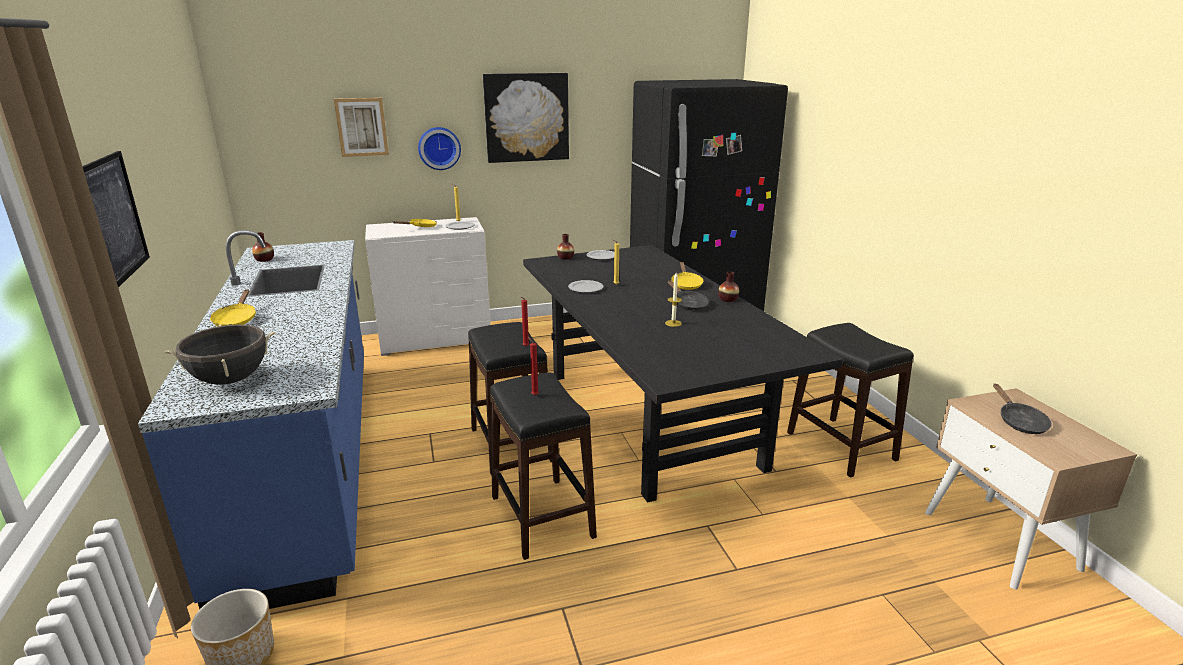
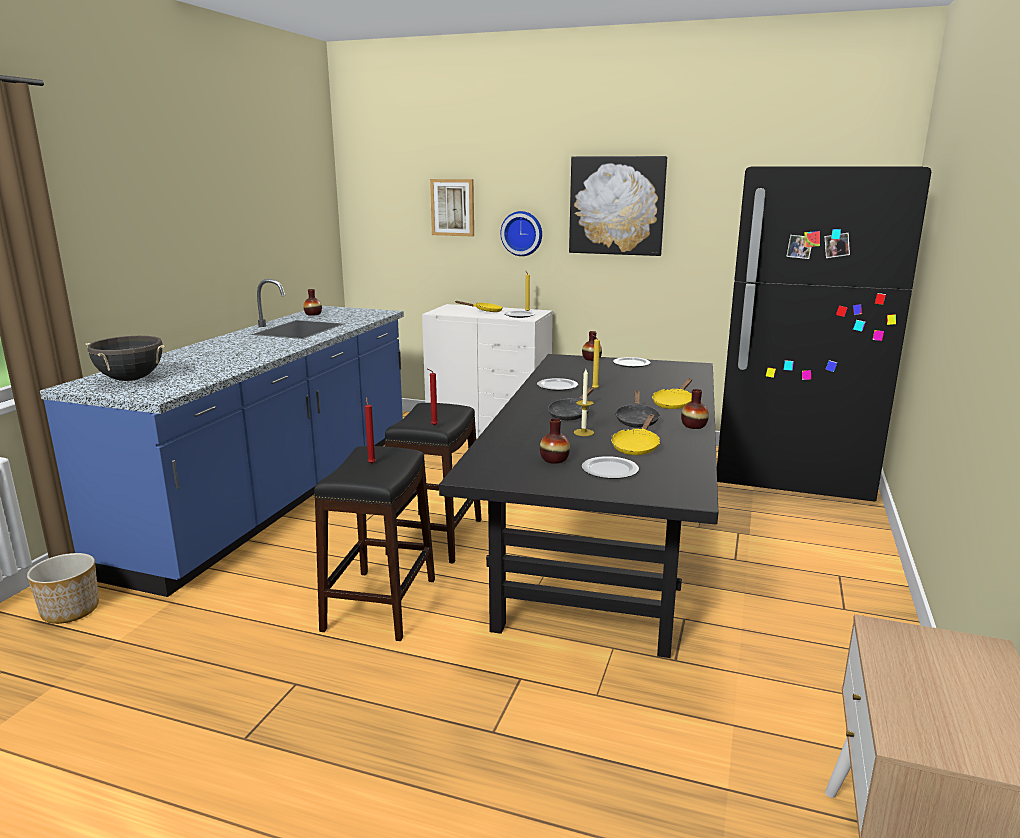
camera: 35 degrees right, 5 degrees down
picture [82,151,150,288] -> none
yellow frying pan [210,289,256,327] -> yellow frying pan moved to [611,414,660,455]
black stool [787,323,914,478] -> none
black frying pan [993,383,1052,434] -> black frying pan moved to [548,387,594,420]
none -> vase [540,418,570,464]
none -> plate [582,456,639,479]

